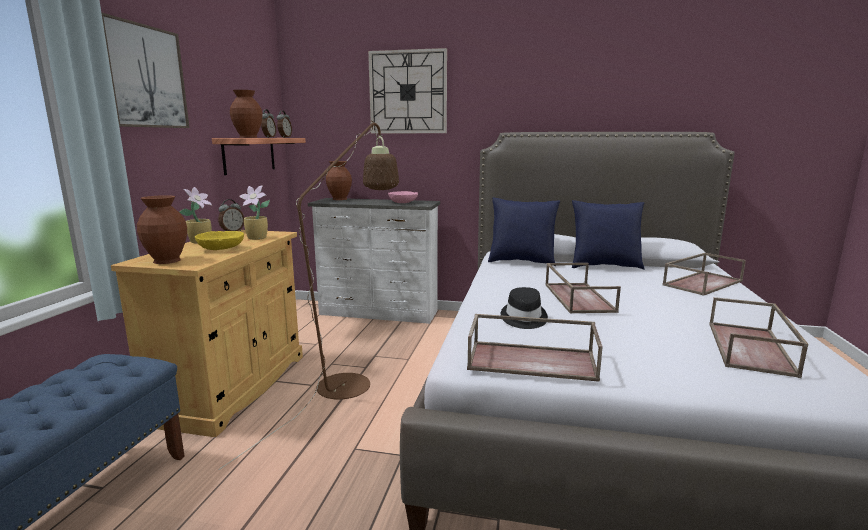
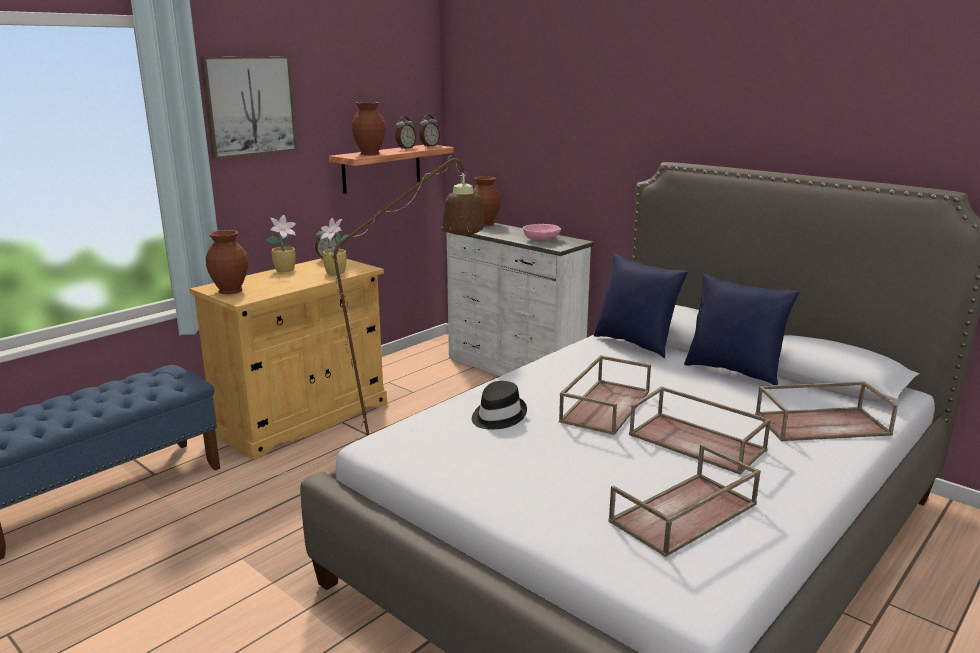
camera: 30 degrees right, 5 degrees up
yellow bowl [195,231,244,250] -> none
wall clock [368,48,447,133] -> none
brown tray [467,314,603,382] -> brown tray moved to [629,386,771,475]

